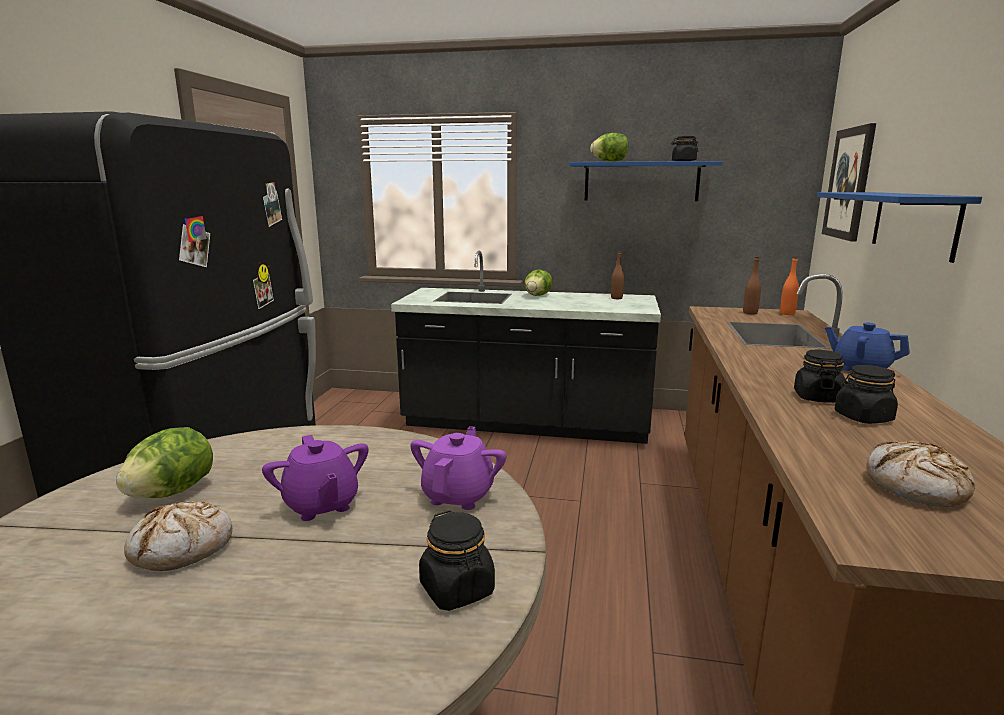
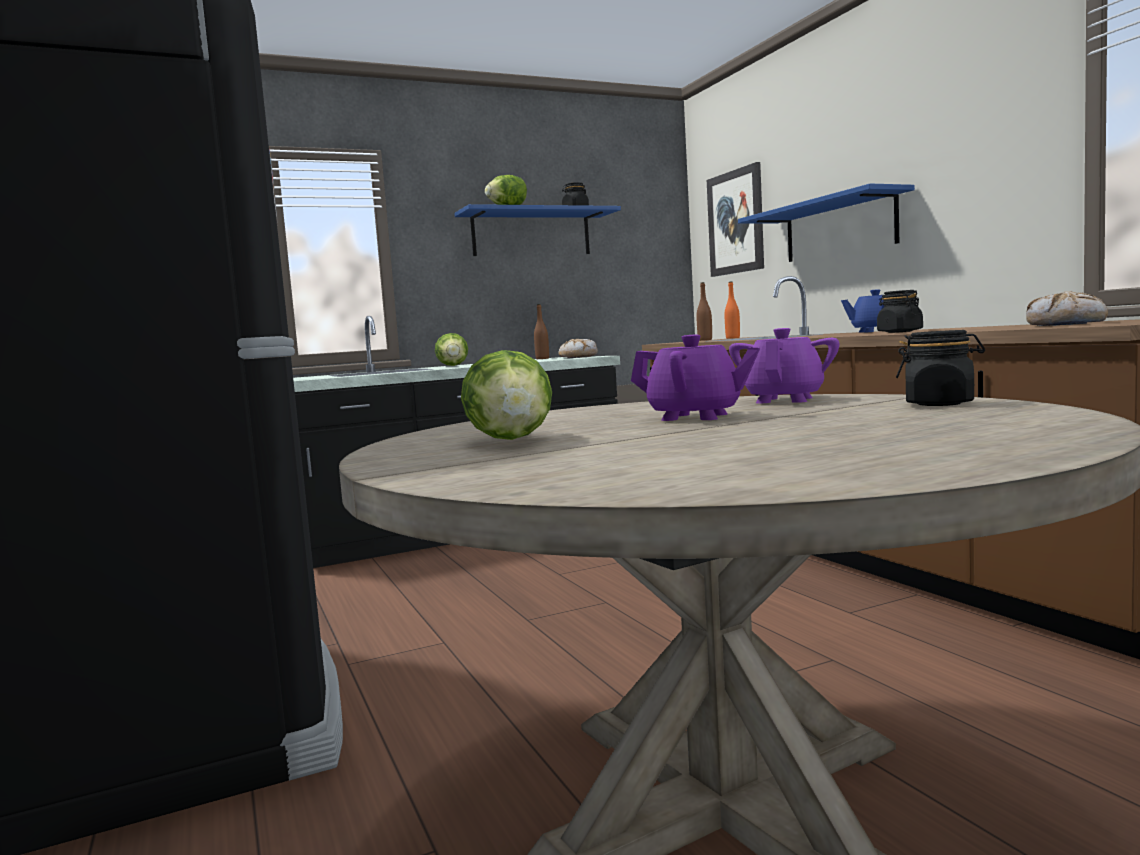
camera: 35 degrees left, 10 degrees down
bread [124,501,232,571] -> bread moved to [559,339,598,358]
purple teapot [410,426,506,510] -> purple teapot turned 45 degrees clockwise [729,328,840,403]
black jar [834,365,898,424] -> none

